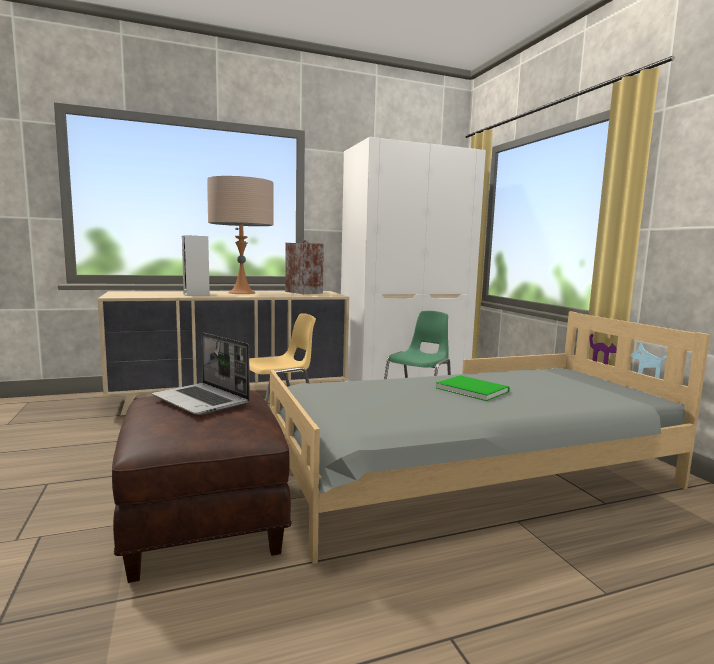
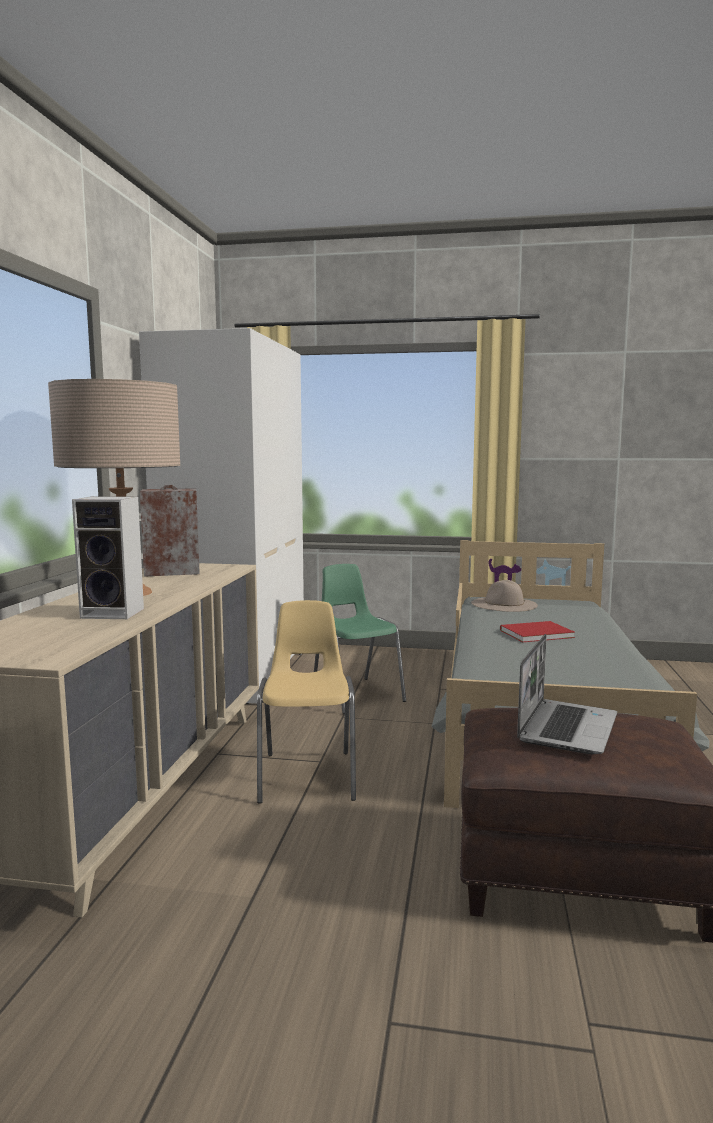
camera: 60 degrees left, 0 degrees up
laptop [152,333,250,415] -> laptop turned 45 degrees counterclockwise [517,634,617,754]
green book [436,375,509,401] -> red book [500,621,575,642]
none -> beige hat [471,580,538,612]

